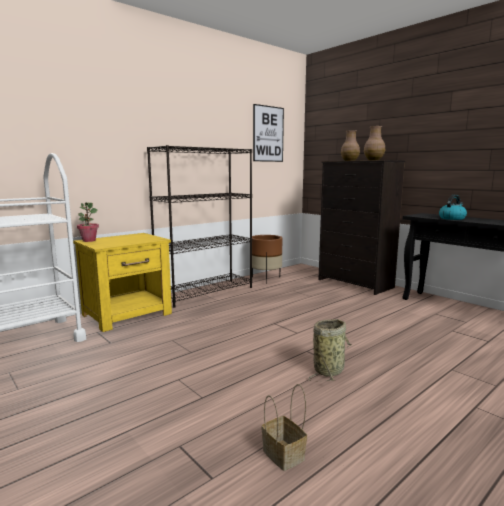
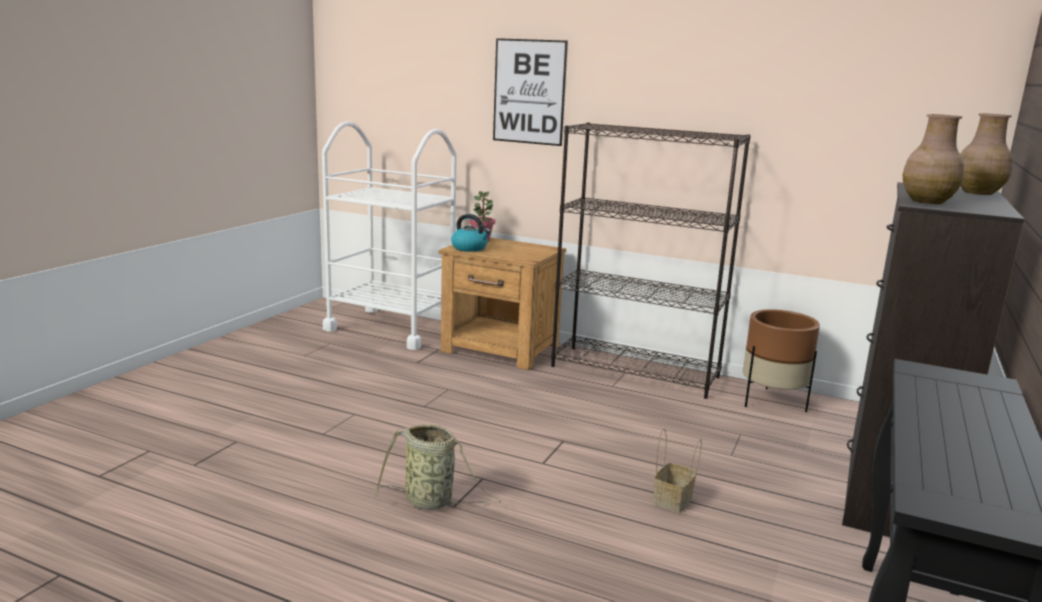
camera: 65 degrees right, 5 degrees up
yellow nightstand [73,233,172,332] -> brown nightstand [439,237,566,370]
picture [253,104,284,162] -> picture moved to [493,38,568,146]
basket [262,384,307,471] -> basket moved to [653,428,702,513]
kettle [439,195,467,220] -> kettle moved to [451,214,491,252]

